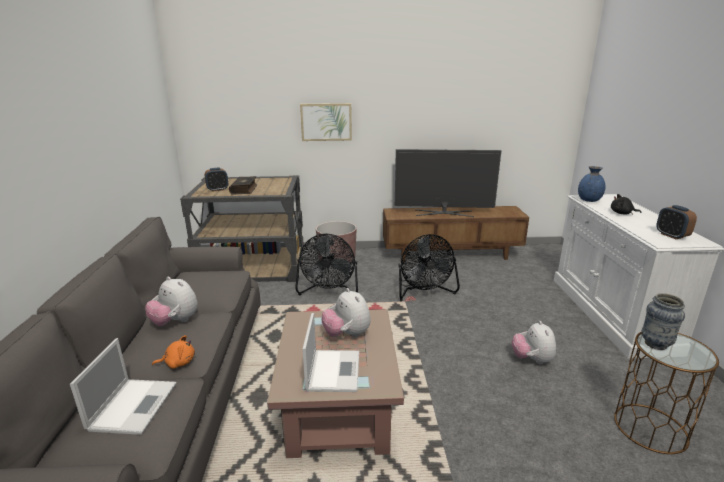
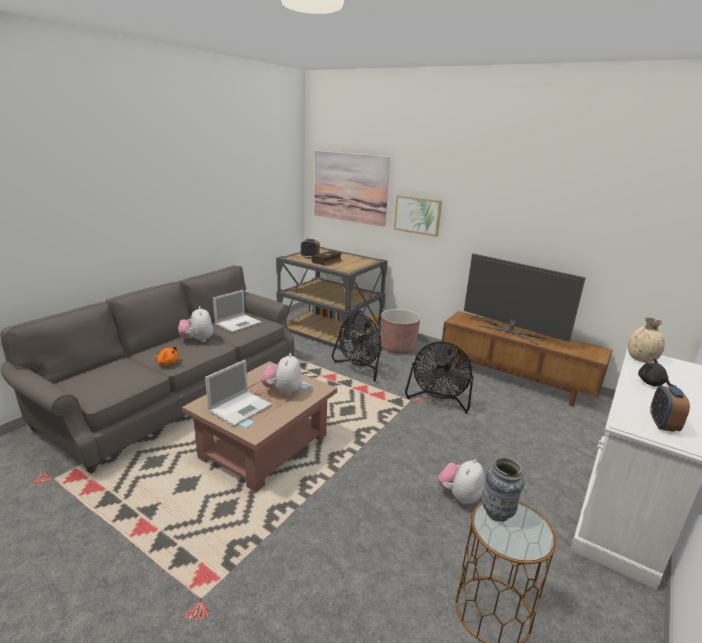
camera: 35 degrees right, 0 degrees up
laptop [70,338,176,435] -> laptop moved to [213,290,261,333]
blue vase [578,166,605,202] -> beige vase [628,317,665,363]
none -> picture [314,151,390,227]

